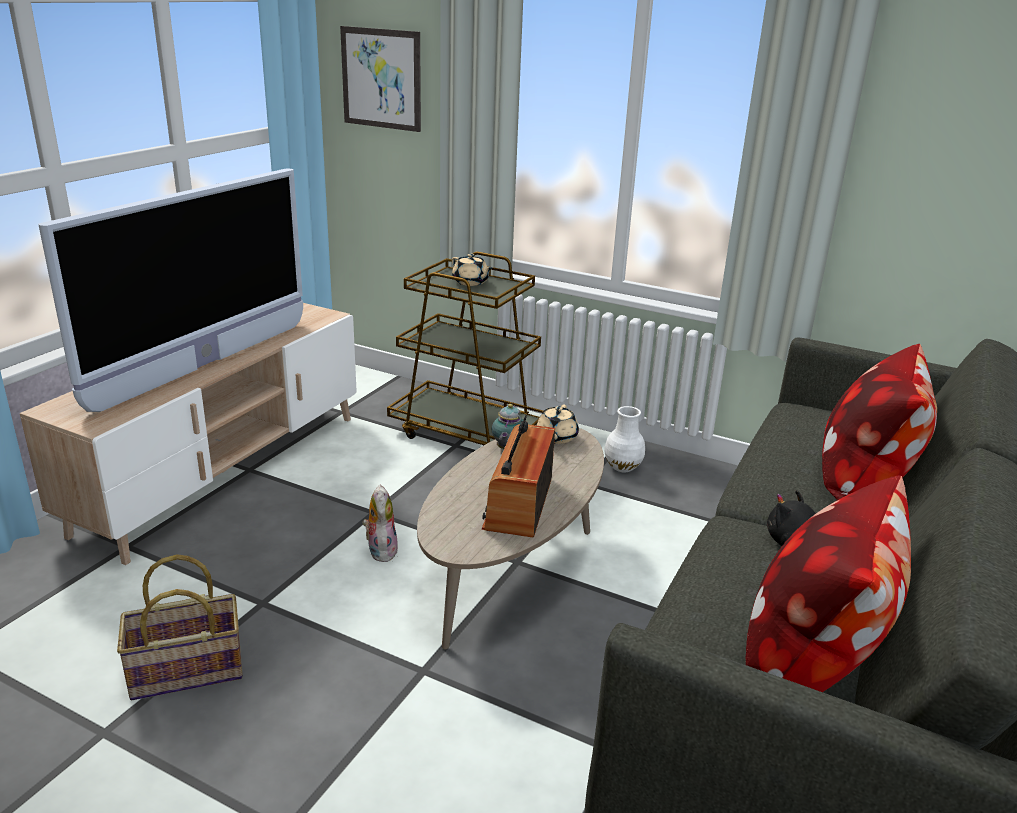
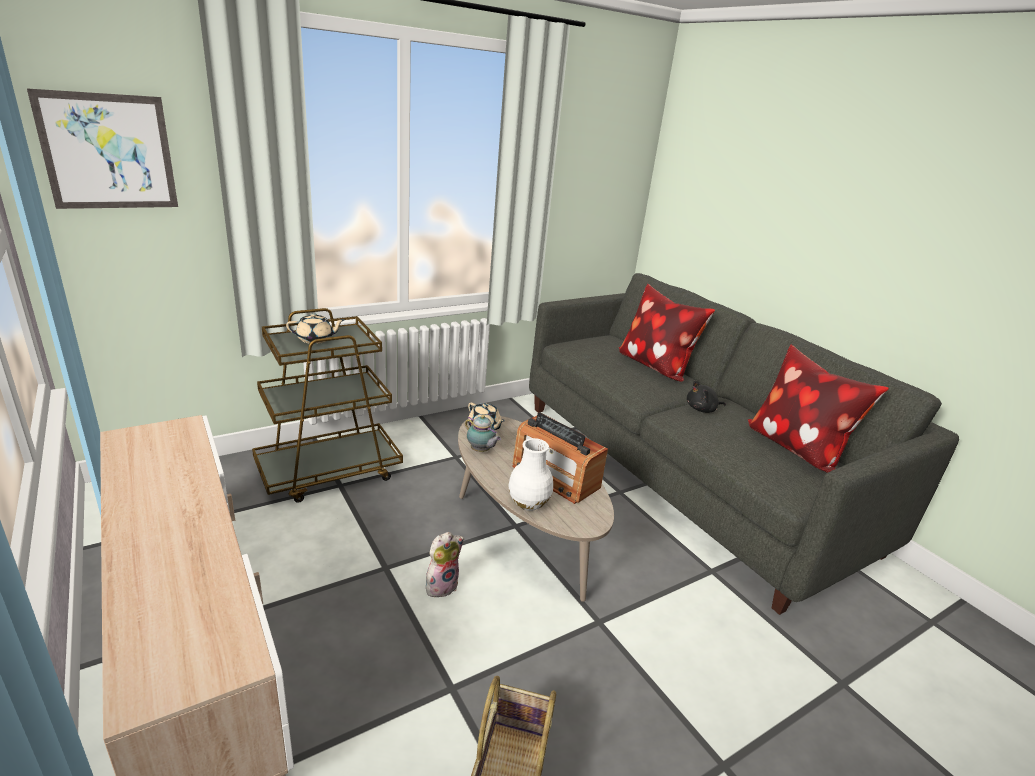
camera: 60 degrees left, 0 degrees up
television [38,169,303,412] -> none
plush toy [362,485,398,562] -> plush toy turned 120 degrees clockwise [426,532,464,597]
white vase [604,406,645,472] -> white vase moved to [508,438,553,511]

